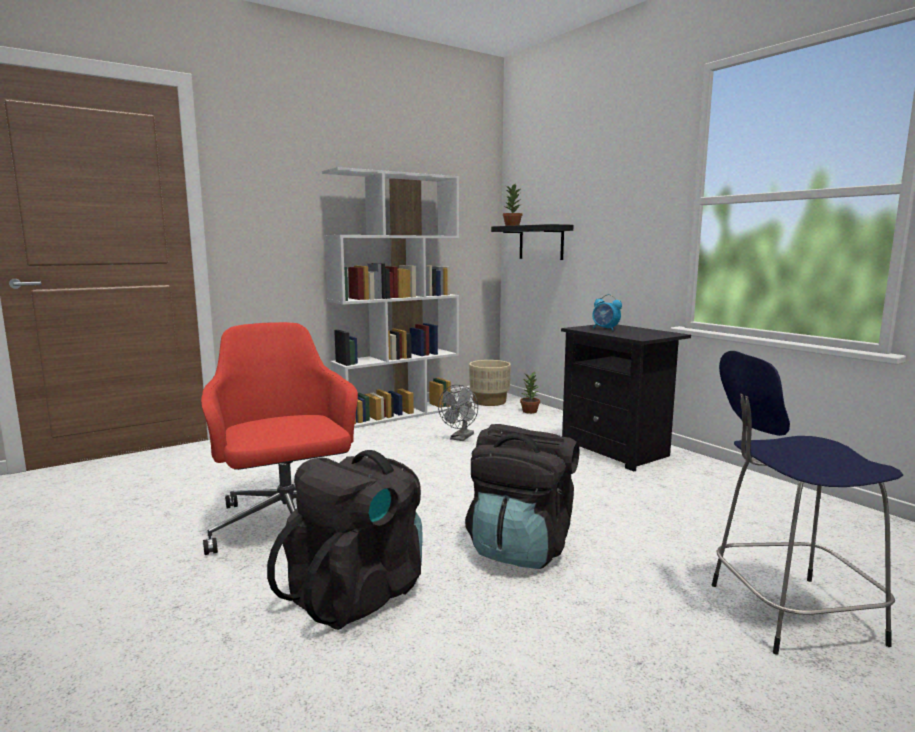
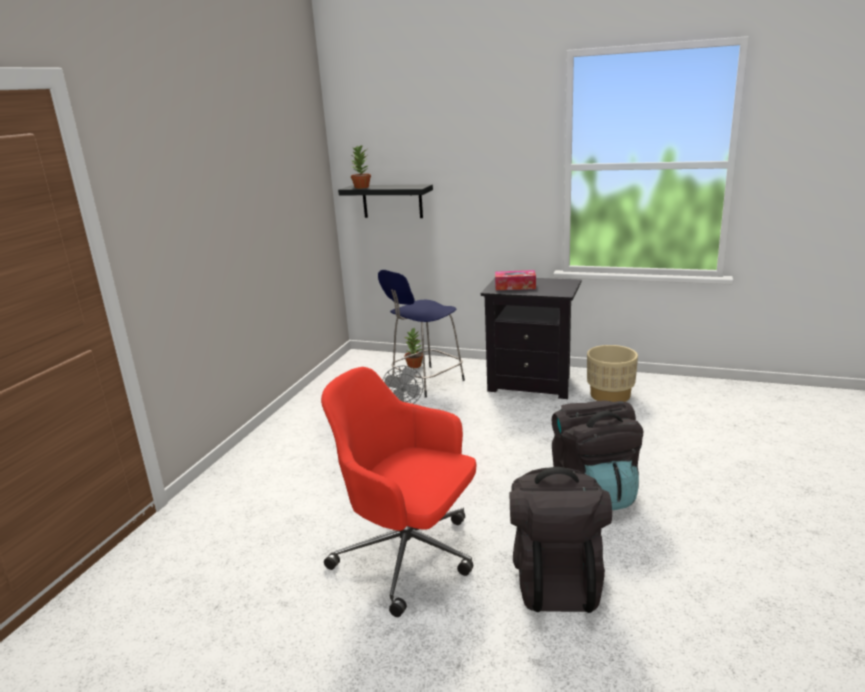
camera: 35 degrees left, 10 degrees up
white bookcase [322,167,459,428] -> none
beige planter [469,360,511,406] -> beige planter moved to [587,345,638,402]
alarm clock [592,294,622,331] -> tissue box [495,270,536,290]
blue stool [712,351,903,655] -> blue stool moved to [378,270,465,398]

